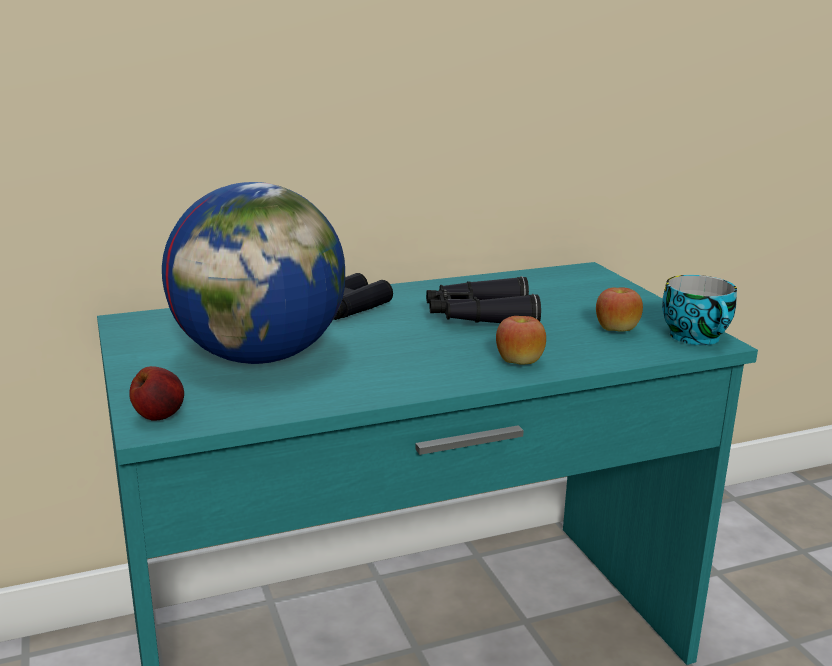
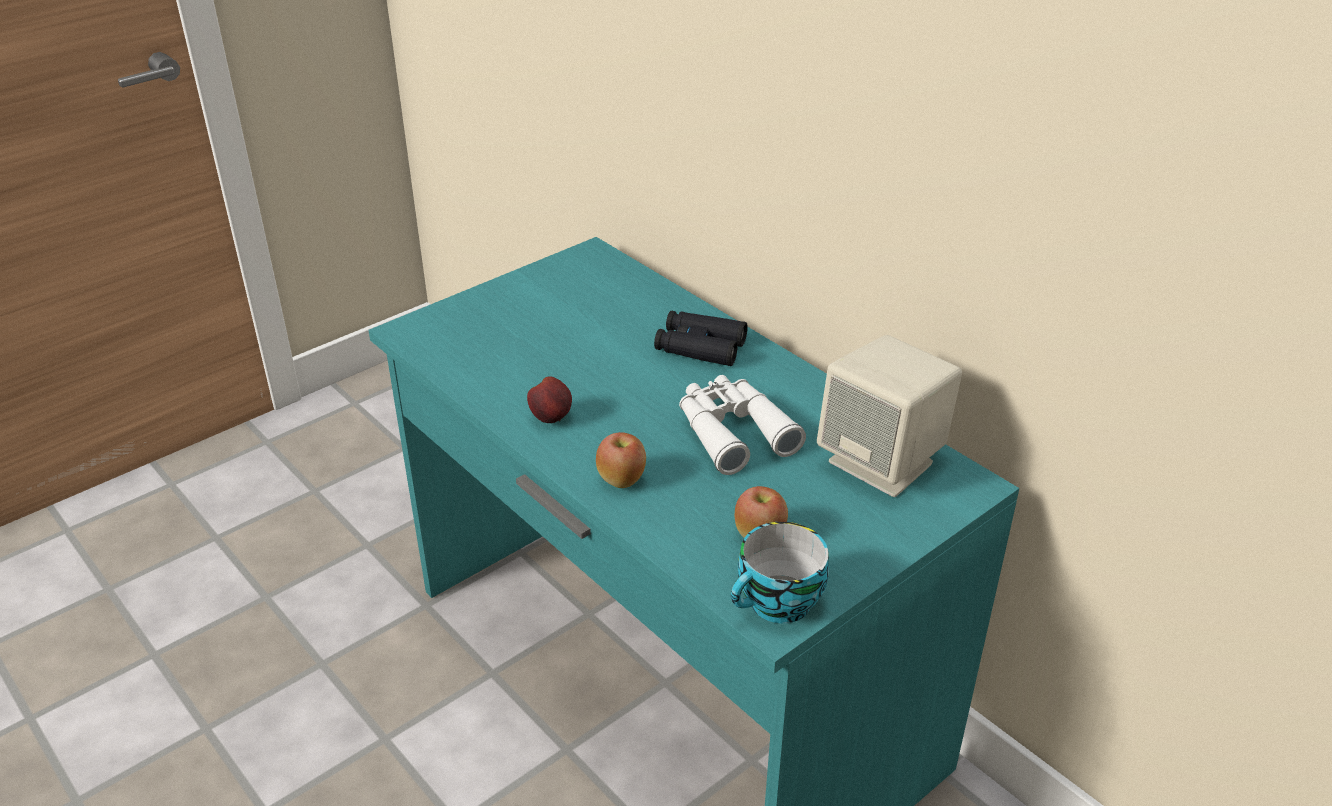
camera: 70 degrees right, 15 degrees up
apple [129,366,184,421] -> apple moved to [527,376,572,423]
globe [162,182,345,364] -> none
black binoculars [426,276,541,323] -> white binoculars [679,375,806,475]
none -> beige speaker [817,335,962,497]

